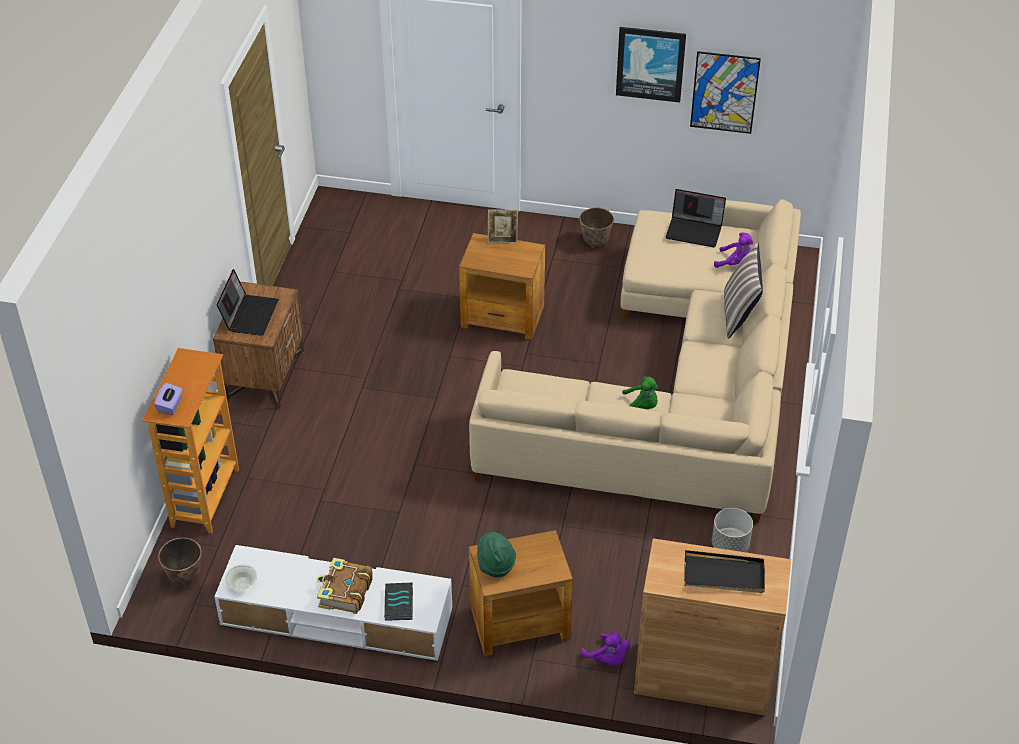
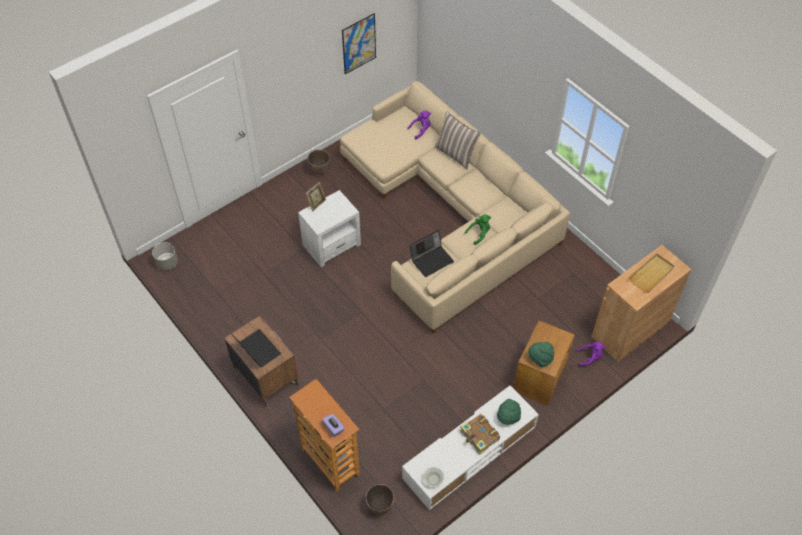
camera: 50 degrees left, 10 degrees up
book [384,582,413,621] -> green hat [497,399,521,425]
brown side table [459,233,545,340] -> white side table [298,190,361,267]
picture [616,27,686,103] -> none
laptop [665,189,726,247] -> laptop moved to [409,230,454,277]
black tray [684,550,765,593] -> beige tray [629,254,674,293]
grey planter [712,508,753,552] -> grey planter moved to [152,242,178,271]

